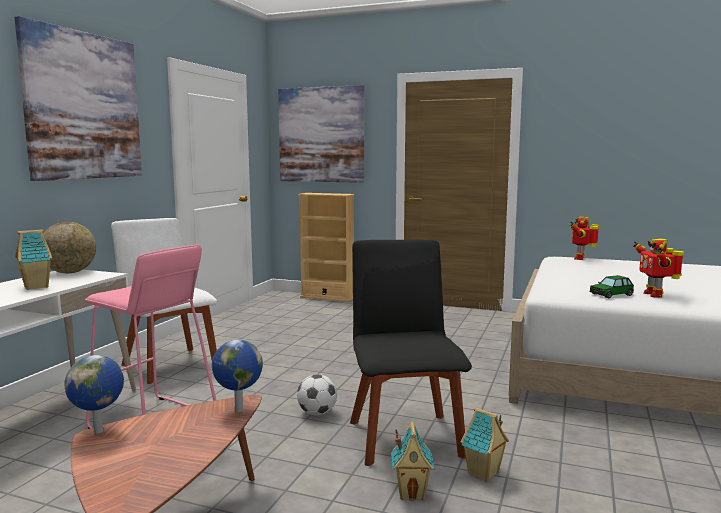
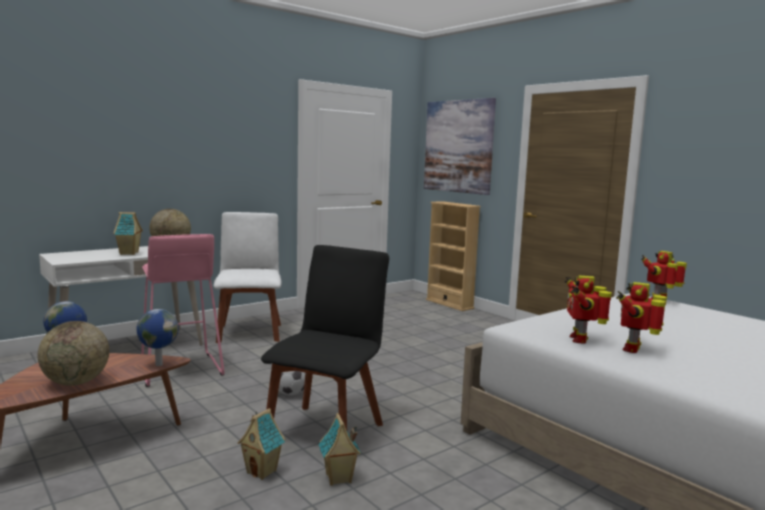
camera: 30 degrees right, 0 degrees up
picture [15,16,142,181] -> none
toy car [589,275,634,298] -> toy robot [565,275,612,344]
none -> globe [38,321,109,386]

